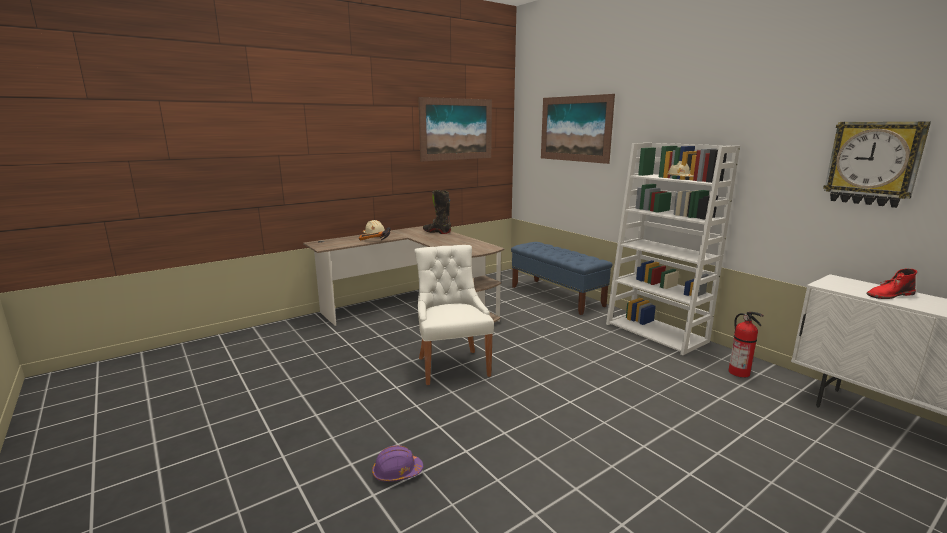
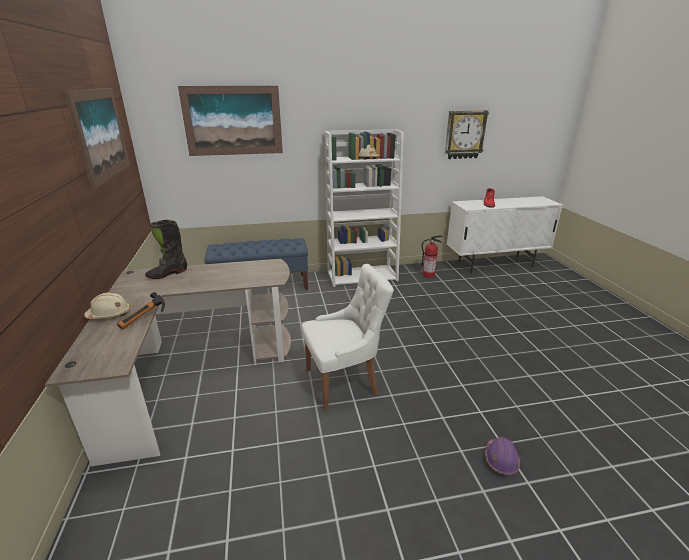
camera: 65 degrees left, 10 degrees up
white chair [414,245,494,385] -> white chair turned 150 degrees clockwise [301,264,394,411]

